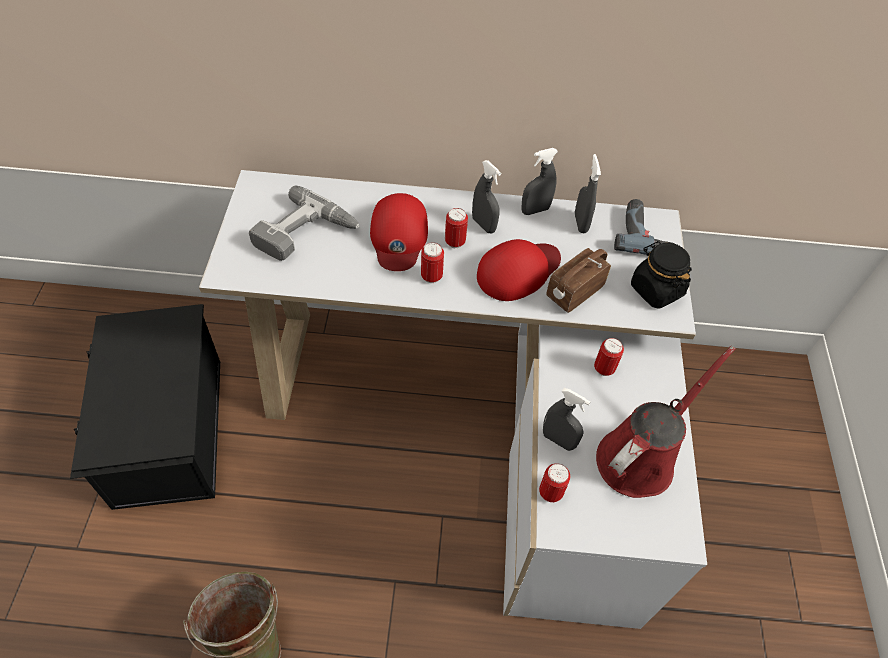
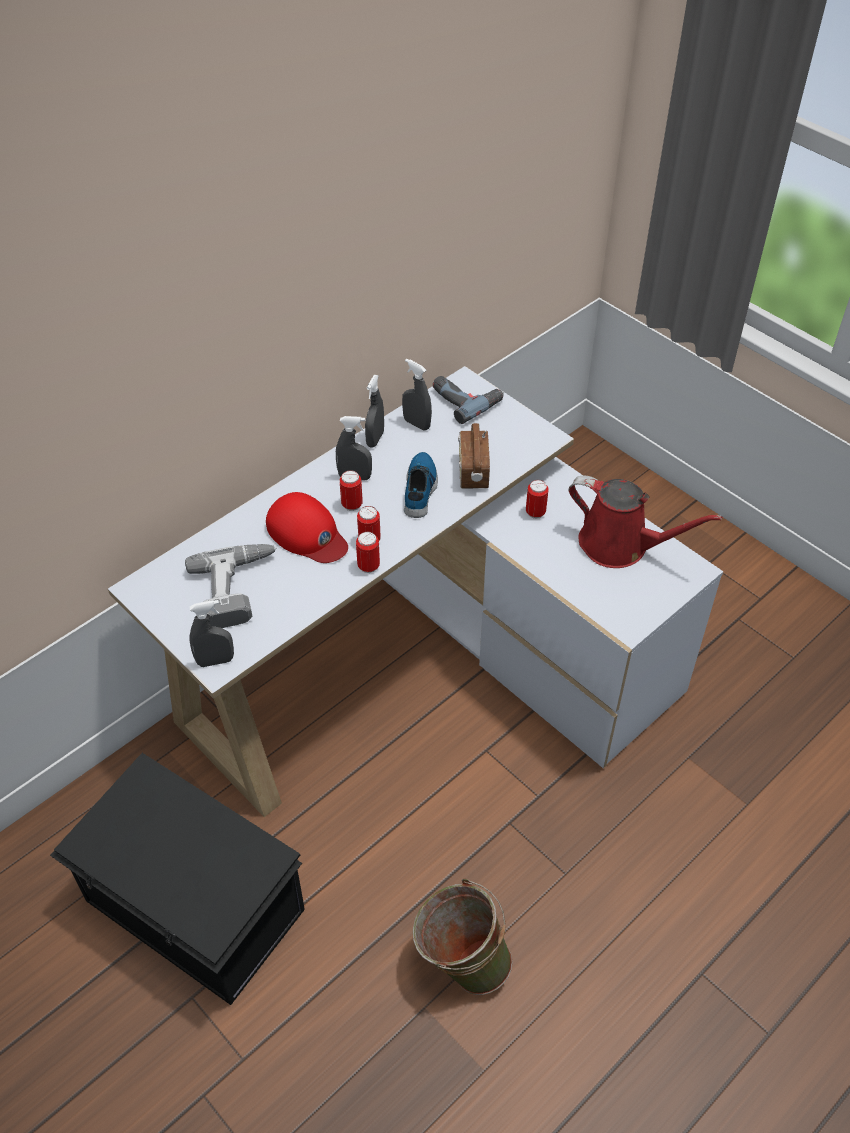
camera: 45 degrees left, 5 degrees down
red cap [477,239,561,301] -> shoe [404,452,438,518]
can [539,463,570,502] -> can moved to [356,532,380,573]
grey spray bottle [543,388,590,451] -> grey spray bottle moved to [189,600,234,667]
red watering can [596,346,736,498] -> red watering can turned 120 degrees clockwise [569,475,722,568]
black jar [631,241,692,309] -> none

